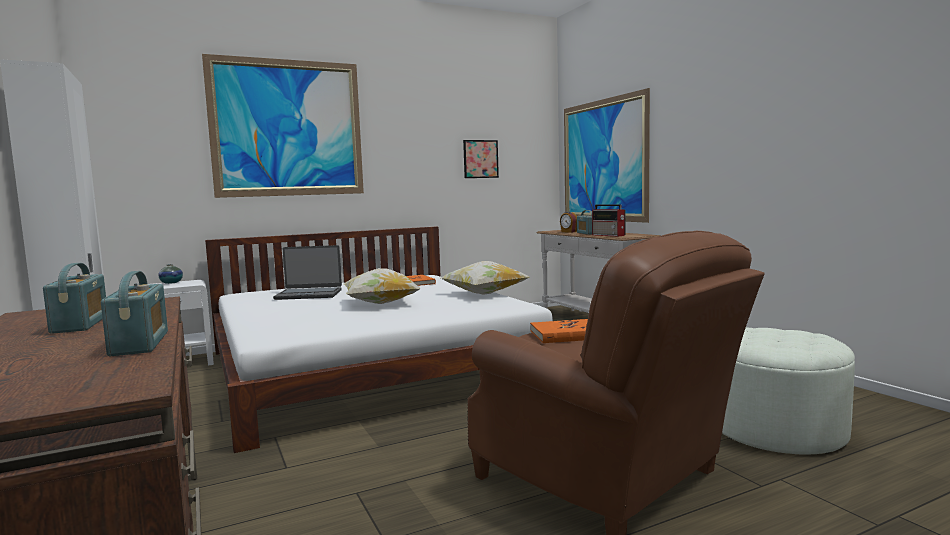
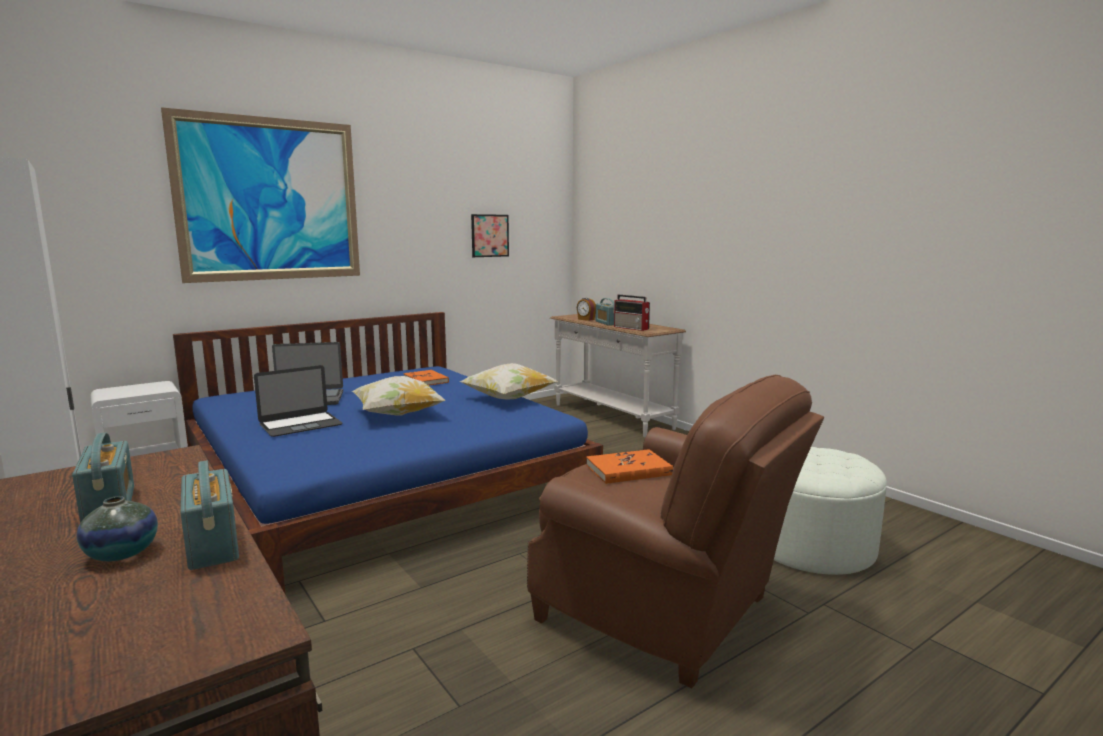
camera: 10 degrees left, 5 degrees up
vase [158,264,183,284] -> vase moved to [77,496,158,561]
white bed [205,226,553,453] -> blue bed [173,312,603,595]
picture [564,88,650,223] -> none
none -> laptop [254,365,342,437]

